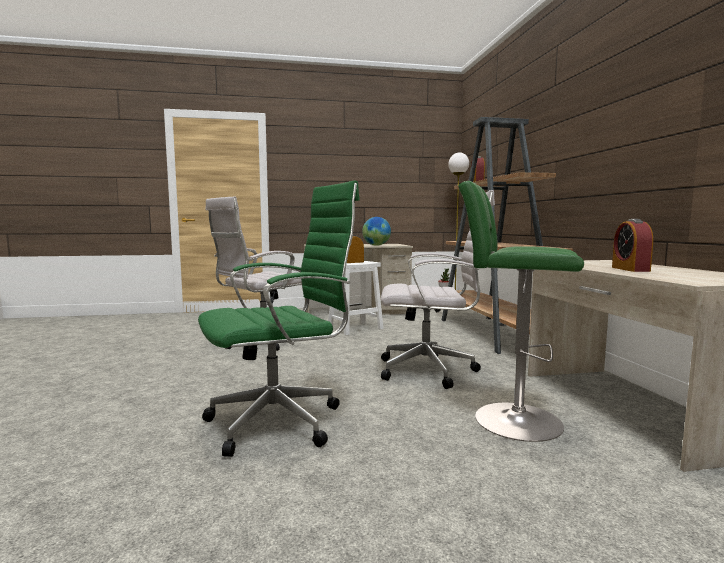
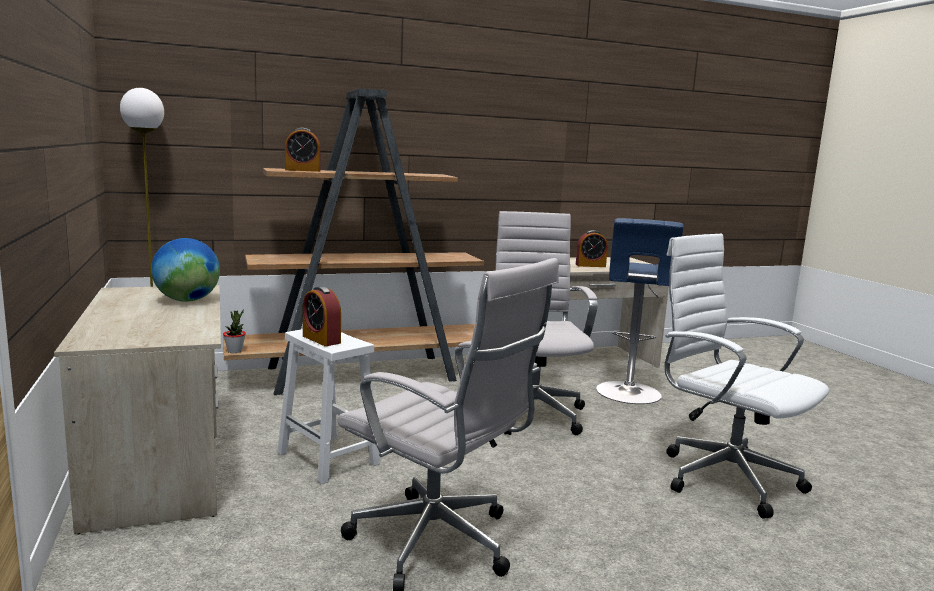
camera: 100 degrees left, 5 degrees up
green office chair [198,180,360,457] -> white office chair [665,234,829,519]
green stool [458,181,584,442] -> blue stool [596,218,684,404]

